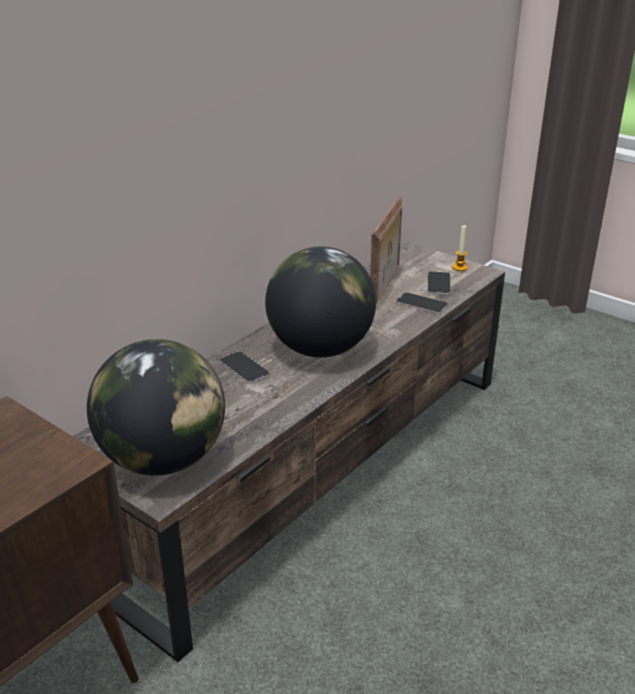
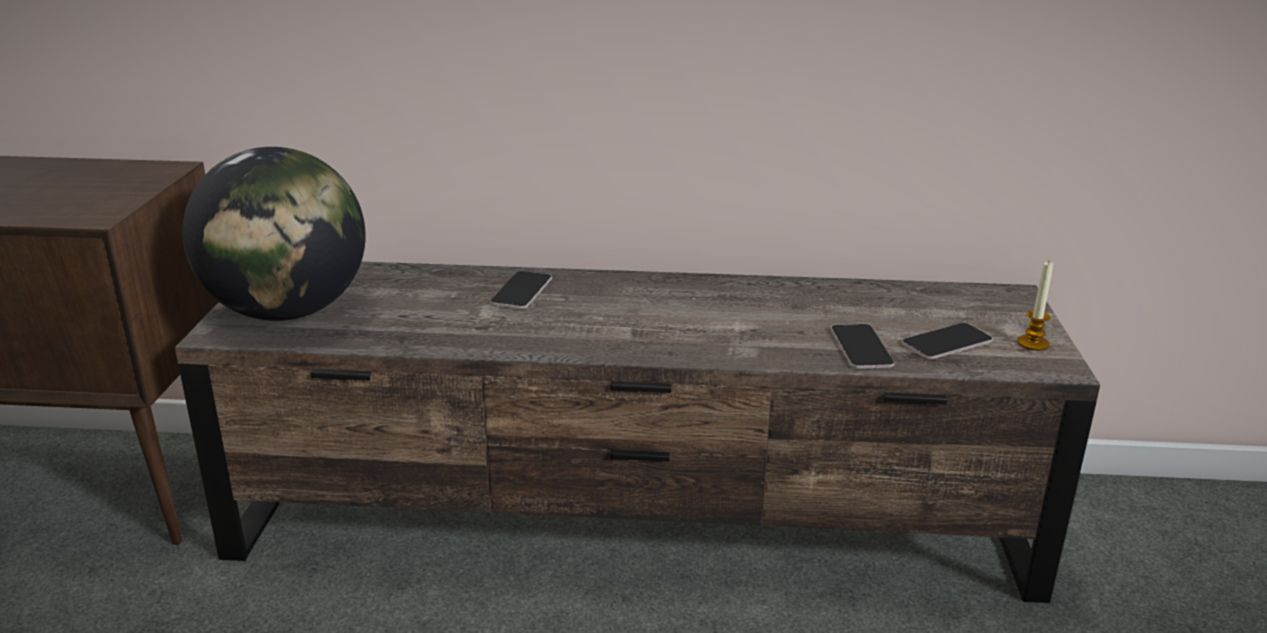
camera: 55 degrees right, 5 degrees down
globe [265,247,376,358] -> none
picture frame [370,196,402,304] -> none

